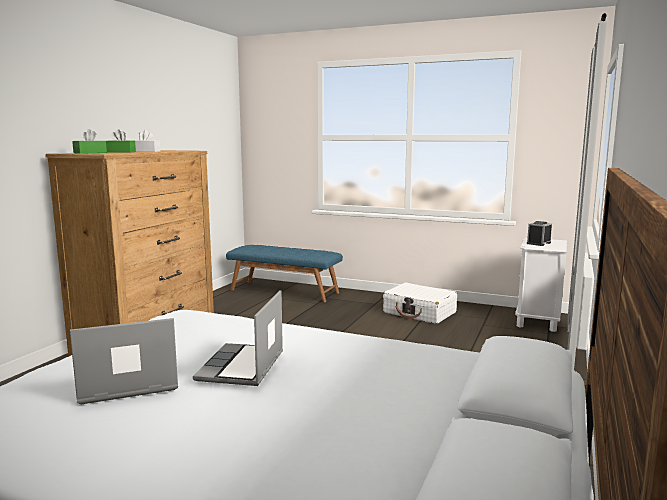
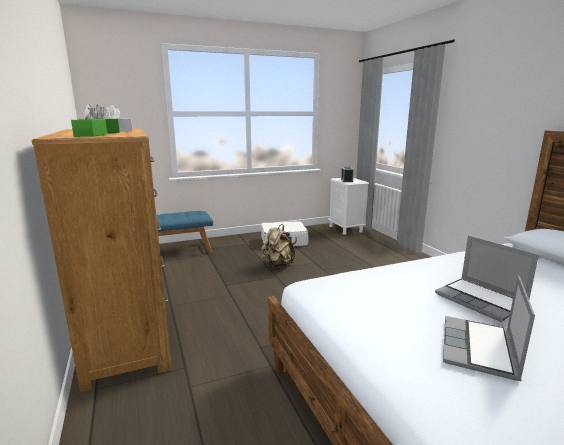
camera: 45 degrees left, 5 degrees up
none -> beige backpack [261,224,295,268]

